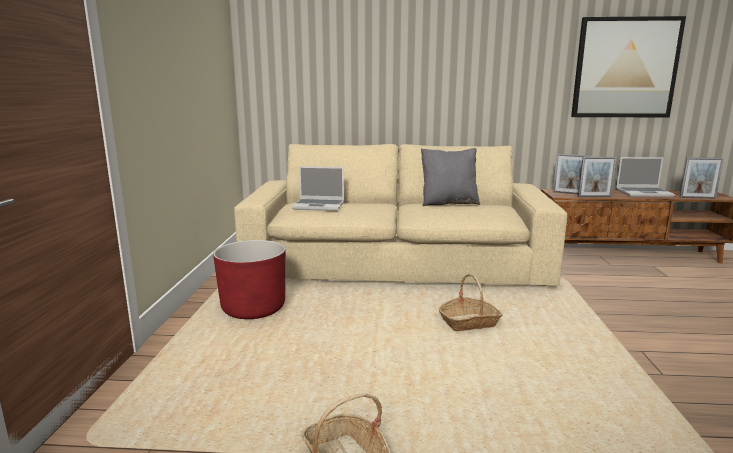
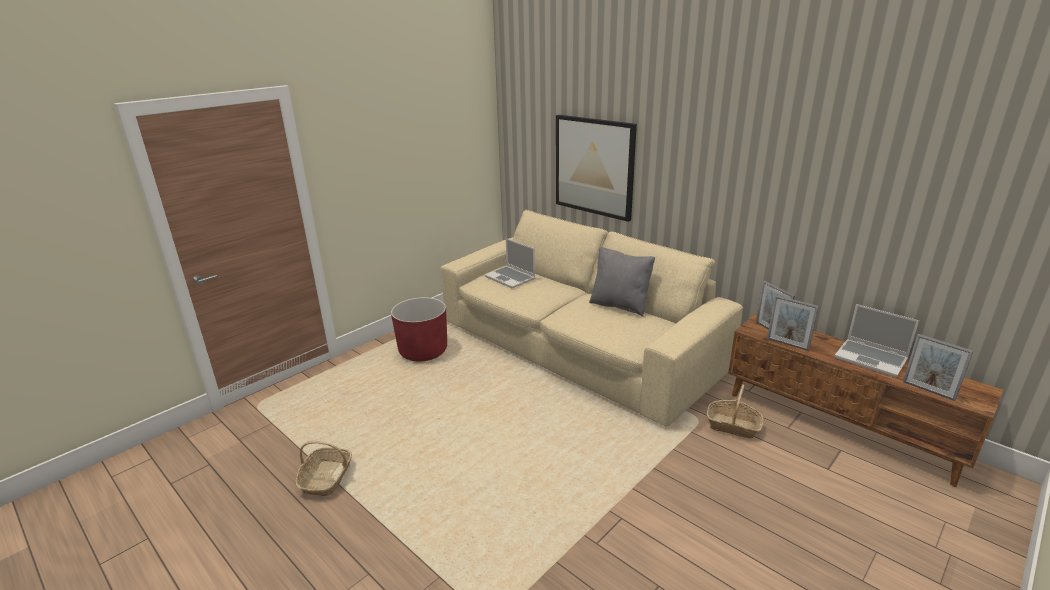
camera: 40 degrees right, 10 degrees up
basket [439,274,503,331] -> basket moved to [707,384,763,439]
picture [571,16,686,118] -> picture moved to [556,115,637,222]

